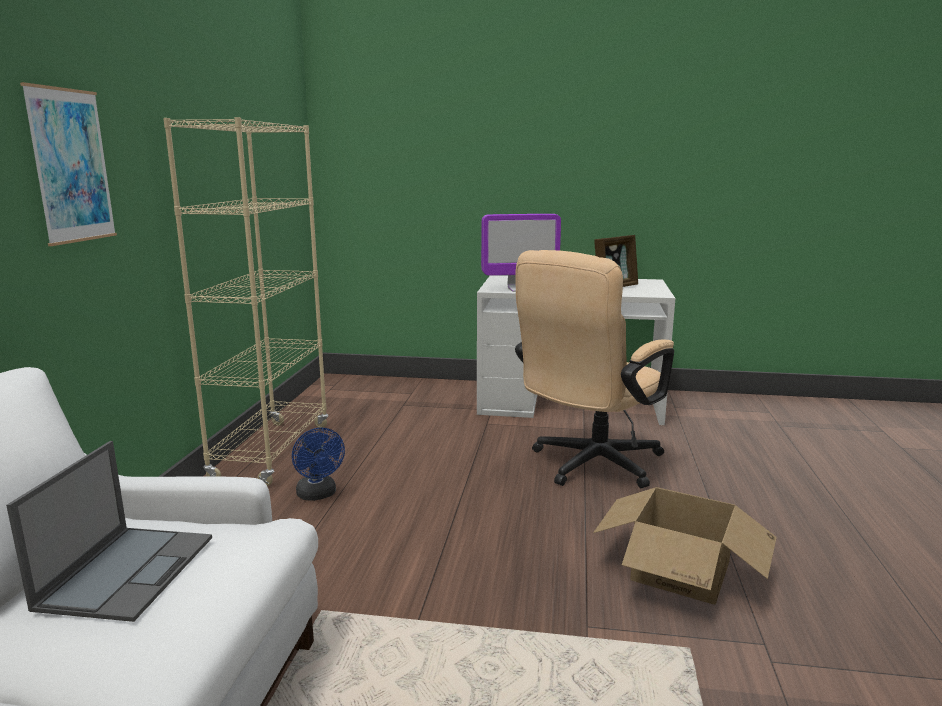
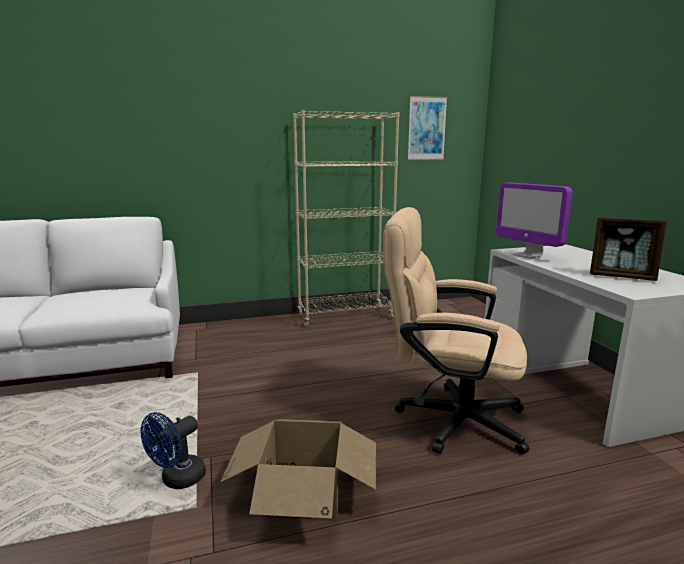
camera: 65 degrees right, 0 degrees up
laptop [6,441,212,622] -> none
picture [20,82,117,246] -> picture moved to [408,96,447,160]
blue fan [292,427,345,501] -> blue fan moved to [140,412,206,489]

